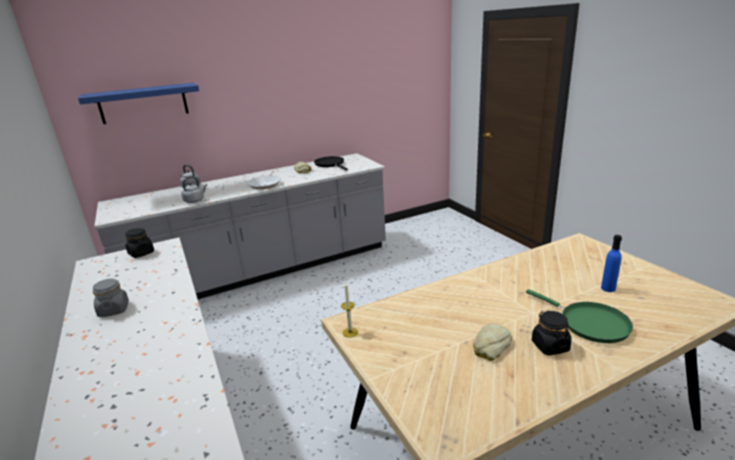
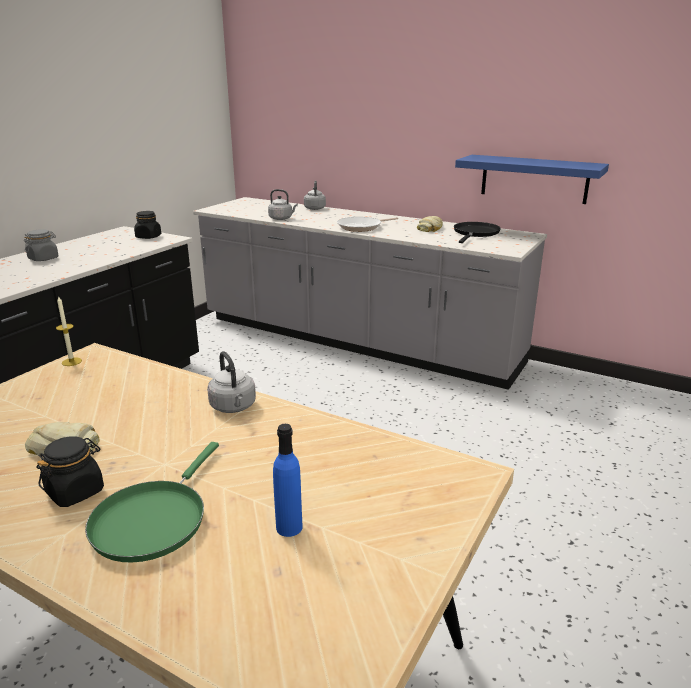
camera: 55 degrees right, 0 degrees up
blue shelf [78,83,199,124] -> blue shelf moved to [455,155,609,204]
none -> grey kettle [207,351,256,413]

